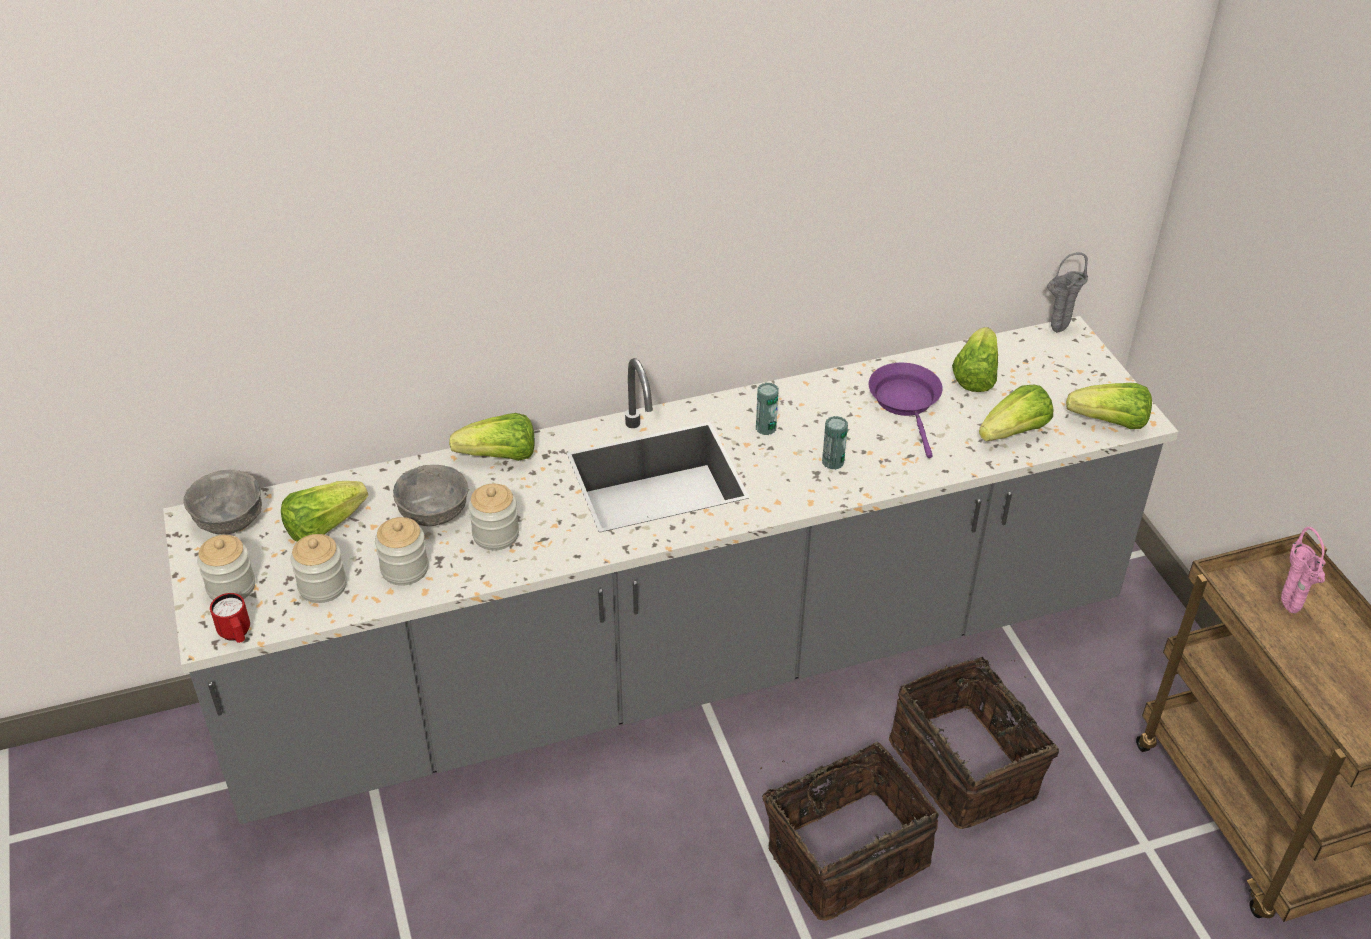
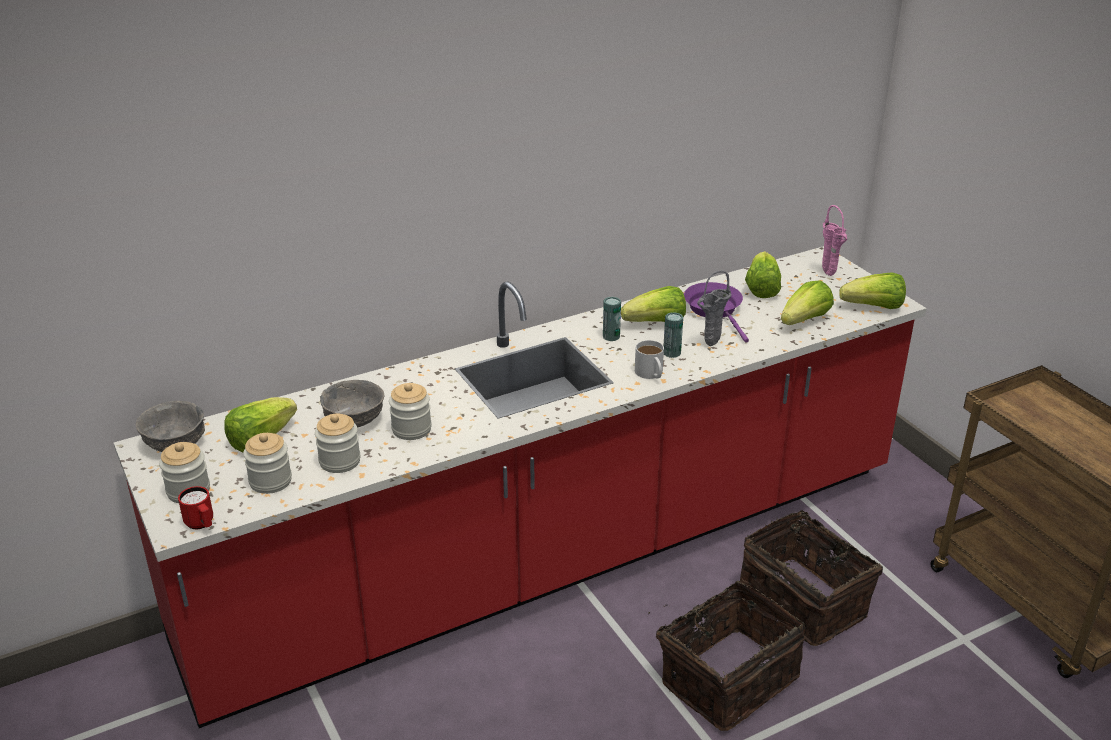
camera: 10 degrees left, 10 degrees down
grey counter [163,316,1178,824] -> red counter [113,246,927,728]
lettuce [449,413,535,461] -> lettuce moved to [621,286,686,322]
grey vase [1047,252,1088,333] -> grey vase moved to [697,270,731,346]
pink vase [1281,527,1326,613] -> pink vase moved to [822,205,847,276]
none -> white mug [635,340,664,379]

